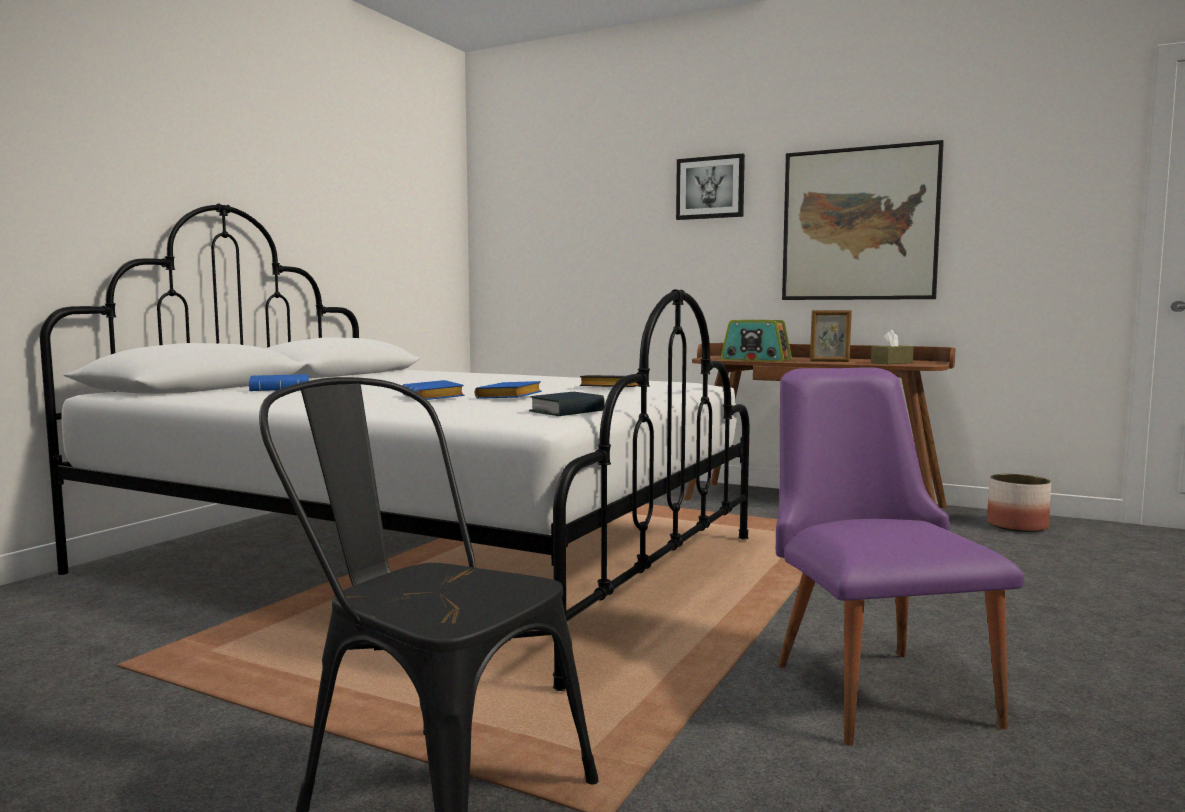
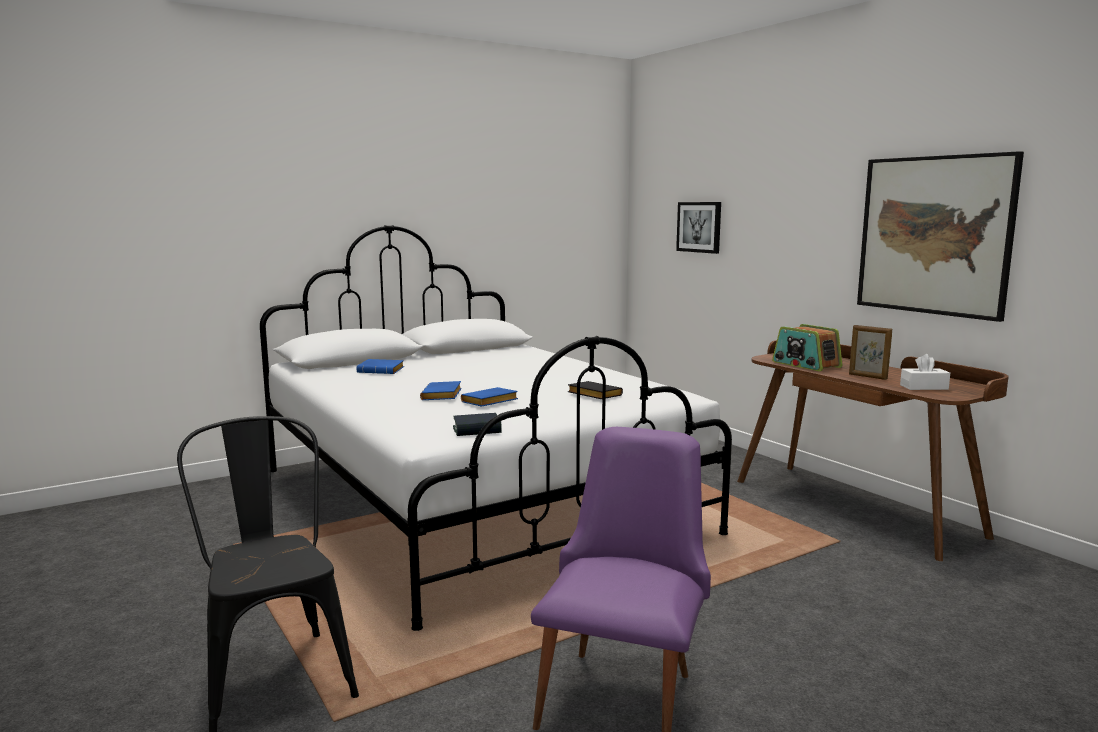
camera: 30 degrees right, 5 degrees up
picture [676,154,745,220] -> picture moved to [676,202,721,254]
brown tissue box [871,330,914,364] -> white tissue box [900,354,950,390]
planter [987,474,1051,532] -> none

